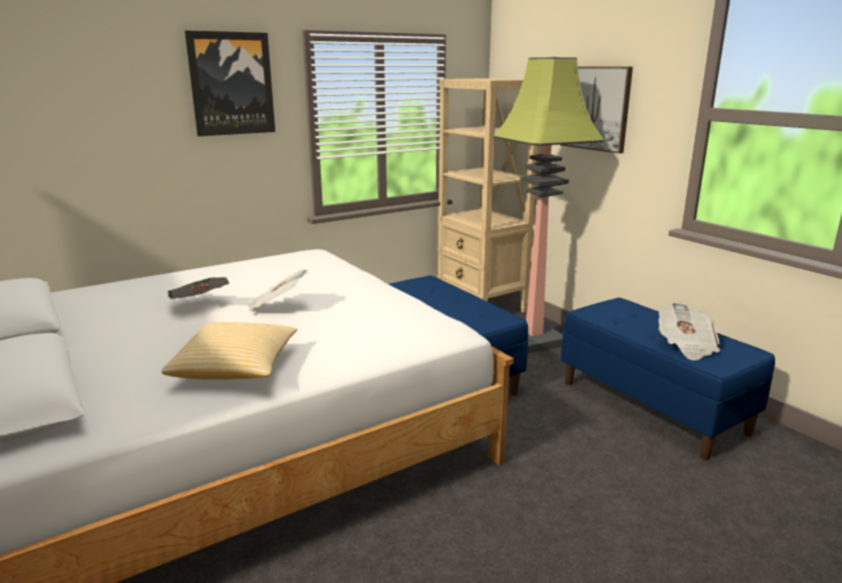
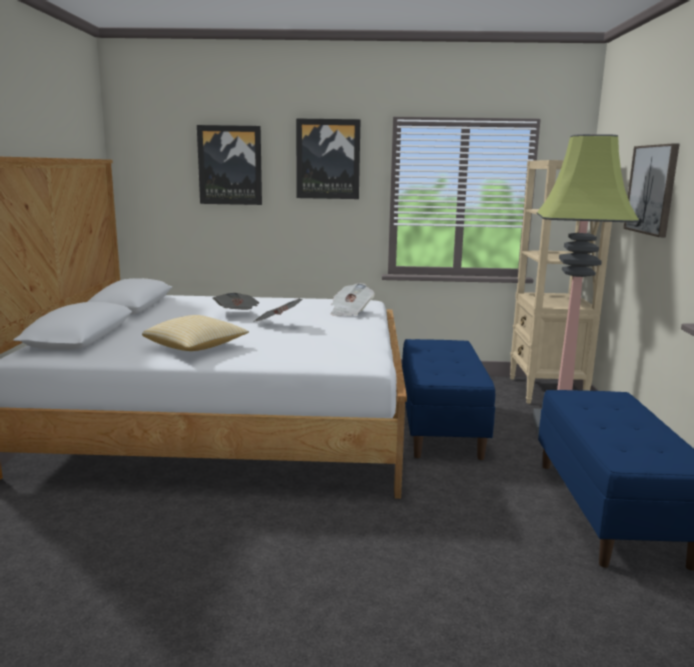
camera: 35 degrees right, 5 degrees down
newspaper [658,302,720,360] -> newspaper moved to [331,283,375,316]
none -> picture [197,125,262,205]

